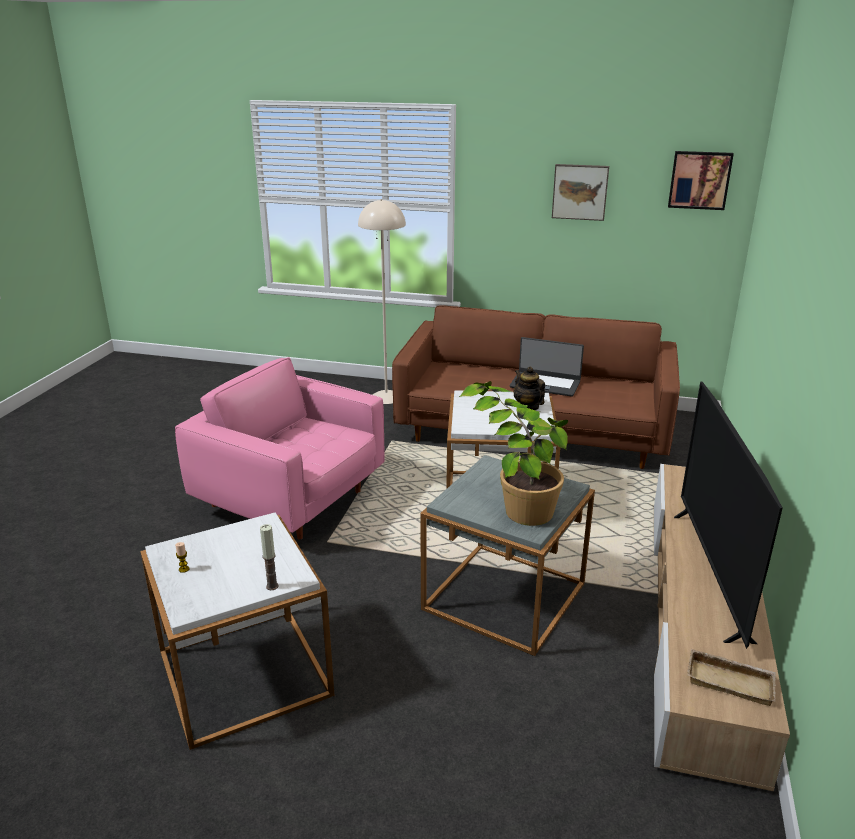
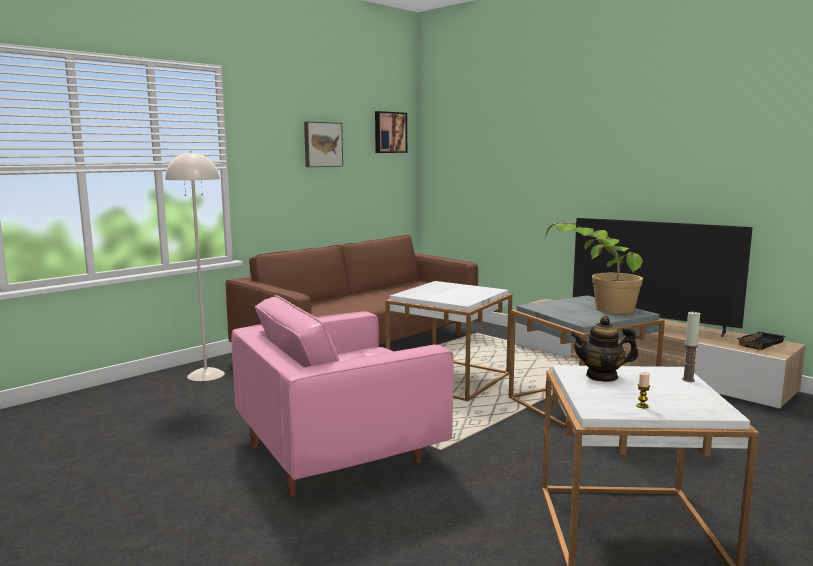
camera: 60 degrees left, 15 degrees down
laptop [510,337,584,397] -> none
teapot [514,367,545,410] -> teapot moved to [570,316,639,382]
beige tray [687,648,776,706] -> black tray [737,332,786,350]

